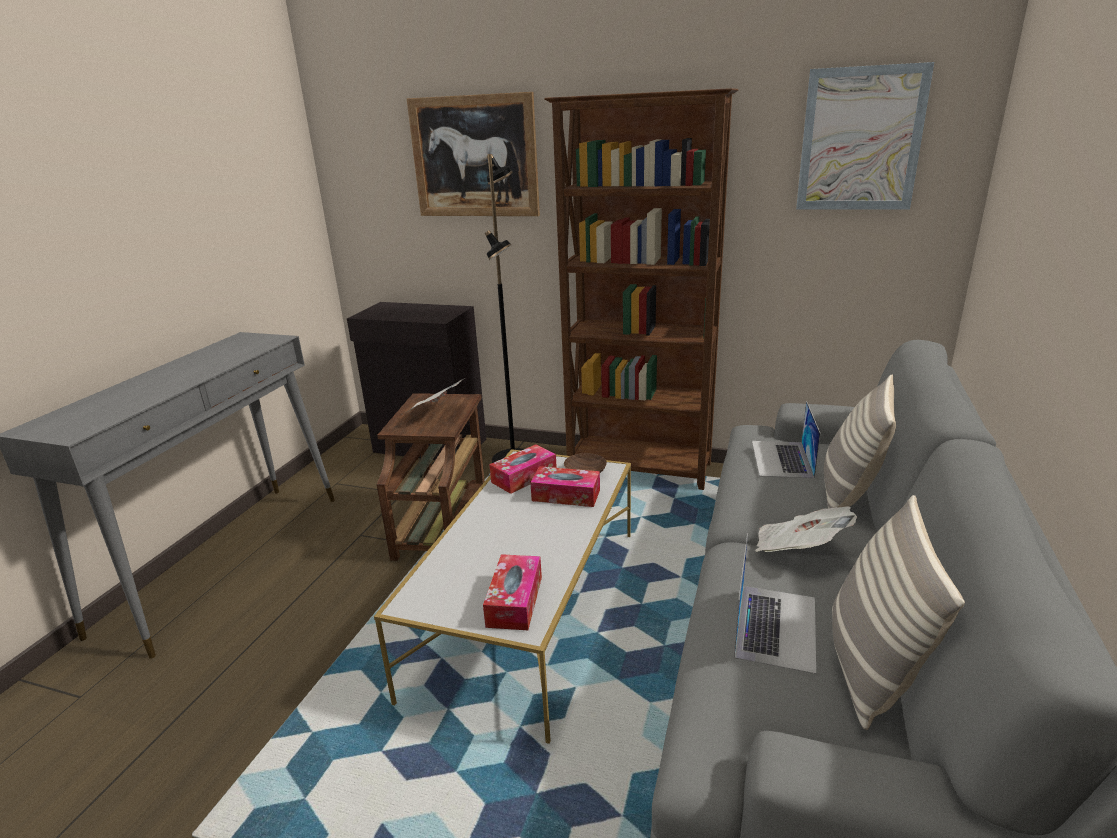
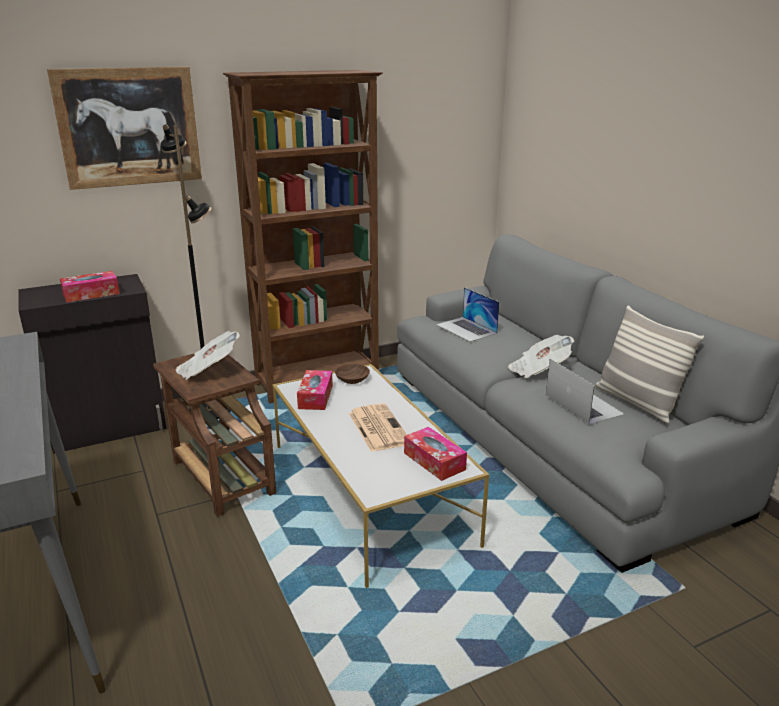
camera: 45 degrees left, 0 degrees up
tissue box [530,466,600,507] -> tissue box moved to [60,271,120,303]
picture [796,62,934,209] -> none
pillow [824,375,896,508] -> none
none -> newspaper [349,403,407,452]

